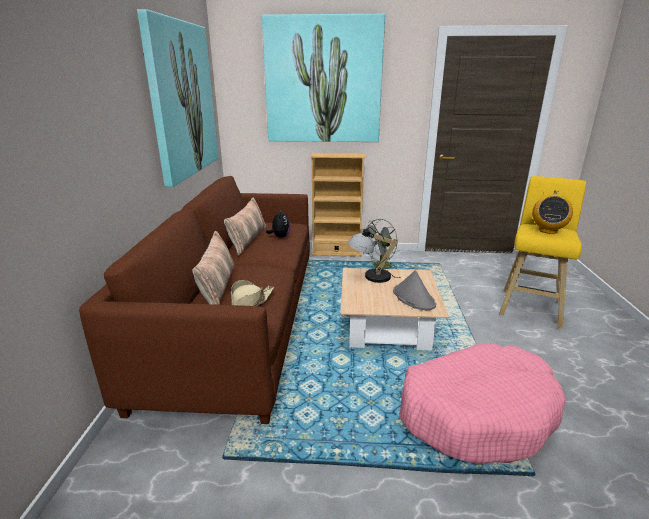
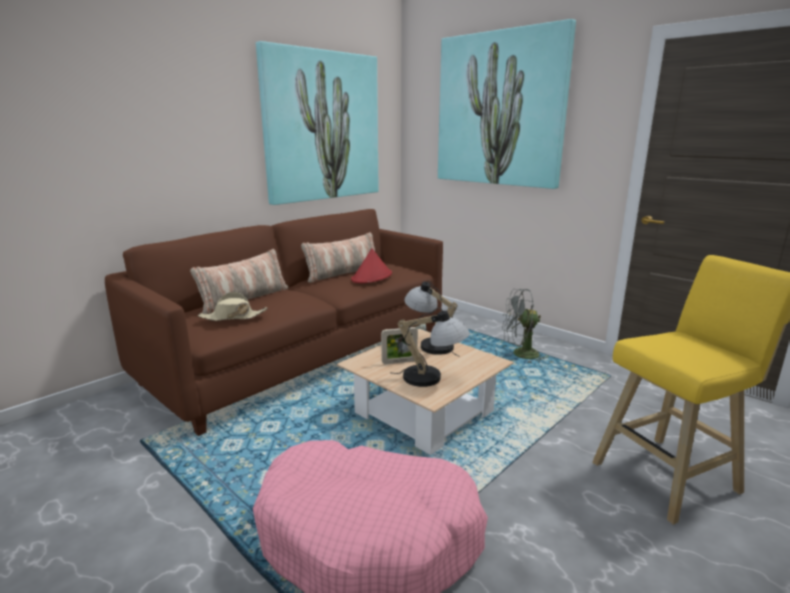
camera: 40 degrees right, 5 degrees down
plush toy [266,210,290,238] -> red hat [351,248,392,283]
beige bookcase [310,153,365,257] -> none
grey hat [393,270,436,310] -> table lamp [390,308,470,387]
radio [532,190,573,234] -> none
none -> picture frame [381,327,418,364]

